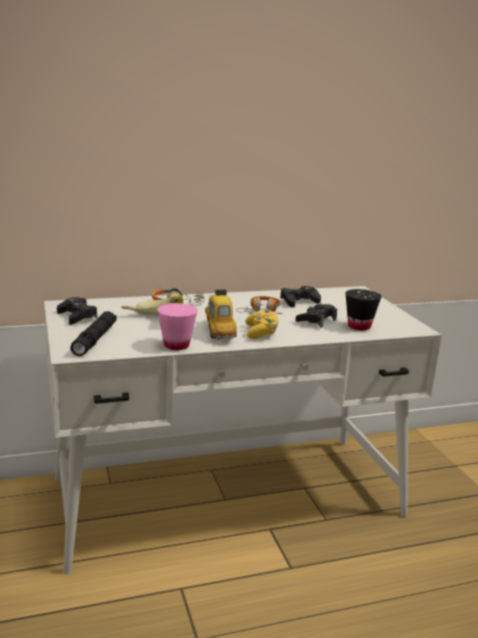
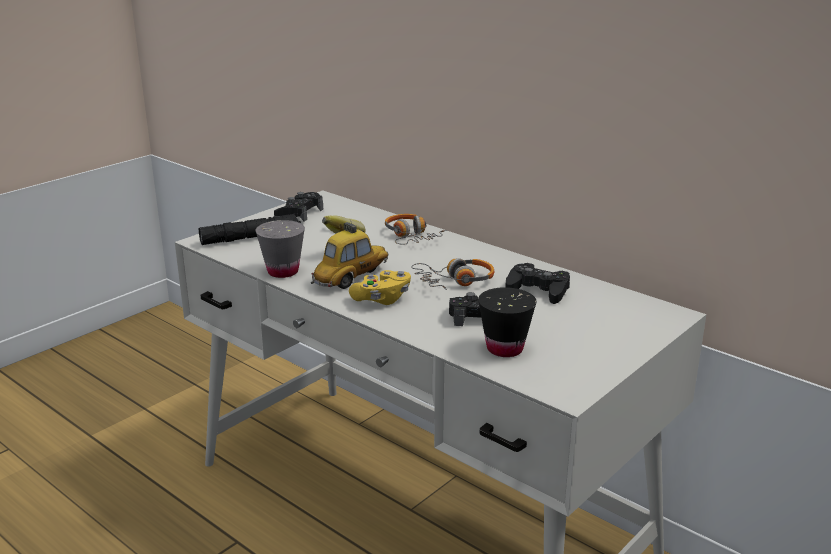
camera: 60 degrees right, 5 degrees up
pink cup [157,303,198,350] -> grey cup [256,220,305,278]

